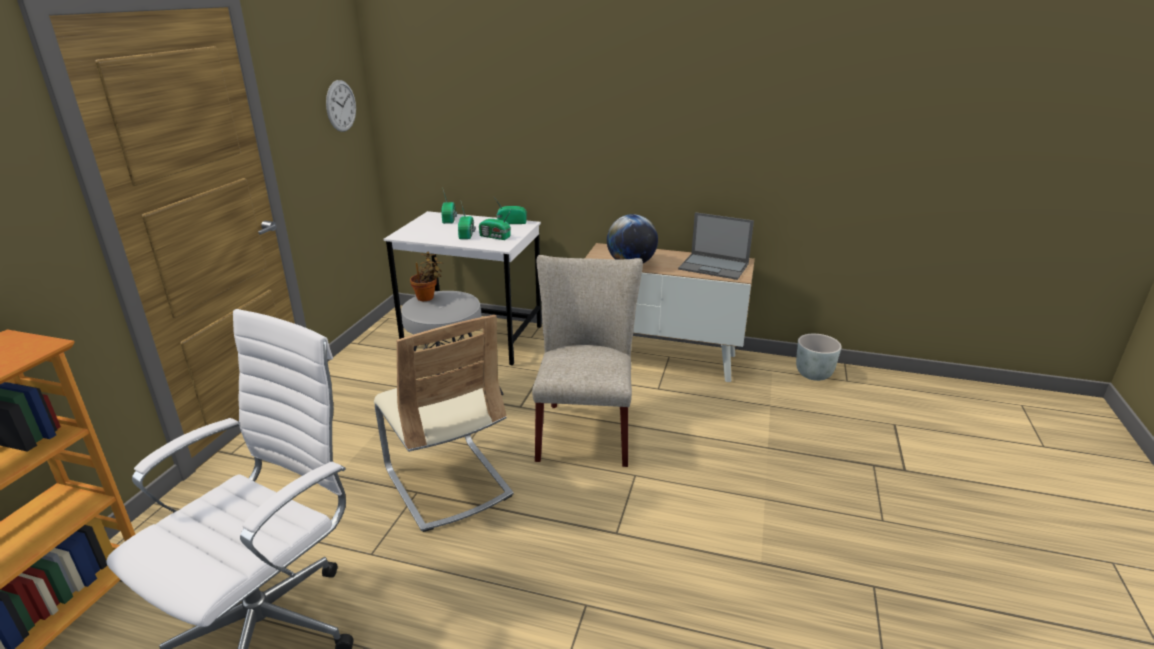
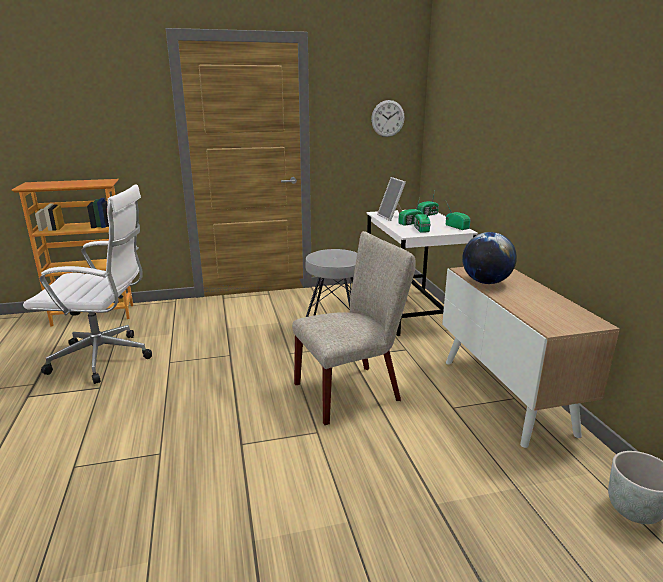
camera: 60 degrees right, 5 degrees down
beige chair [374,315,514,532] -> none
potted plant [410,252,443,301] -> none
laptop [678,212,754,280] -> none
none -> picture frame [377,177,406,221]

